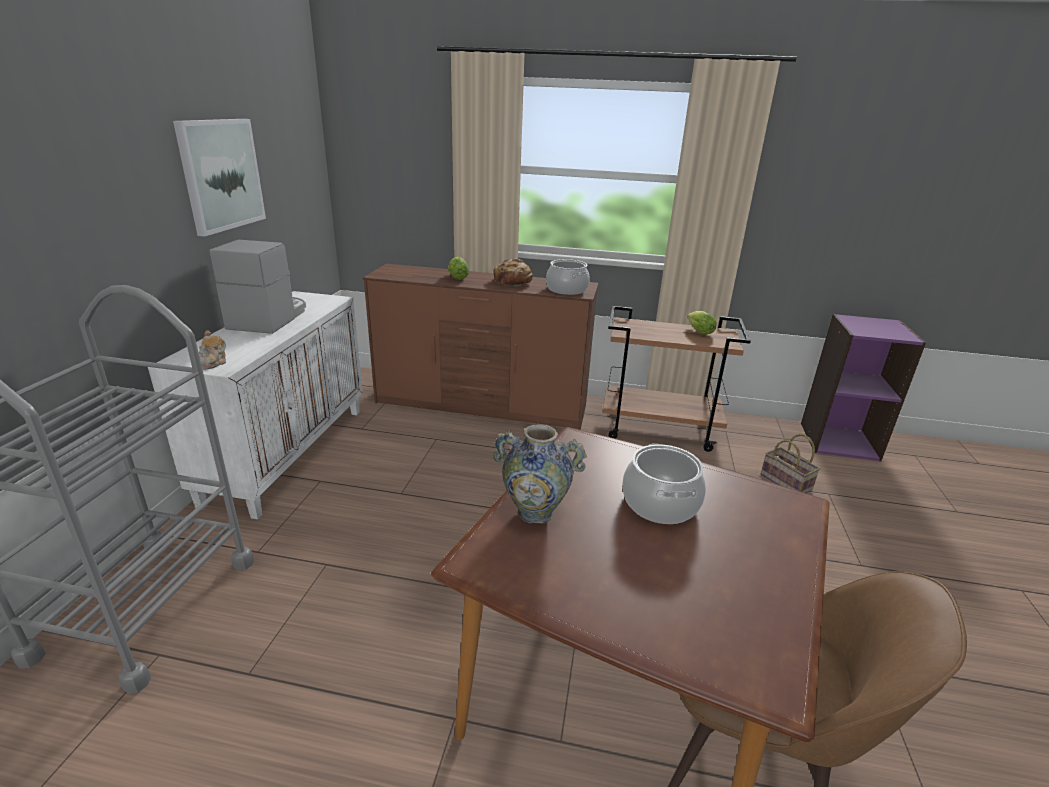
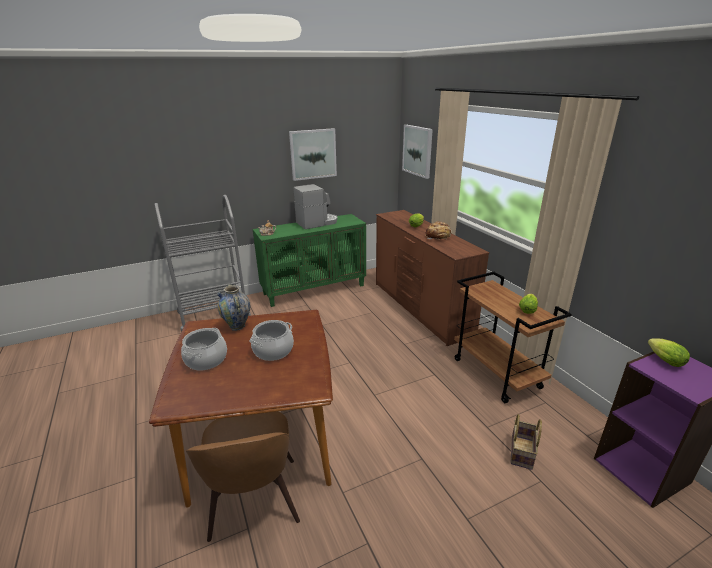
camera: 55 degrees right, 0 degrees up
white cabinet [148,291,363,519] -> green cabinet [253,214,366,307]
cooking pot [546,259,590,295] -> cooking pot moved to [181,328,227,370]
none -> picture [402,125,433,179]
none -> lettuce [648,338,690,367]

